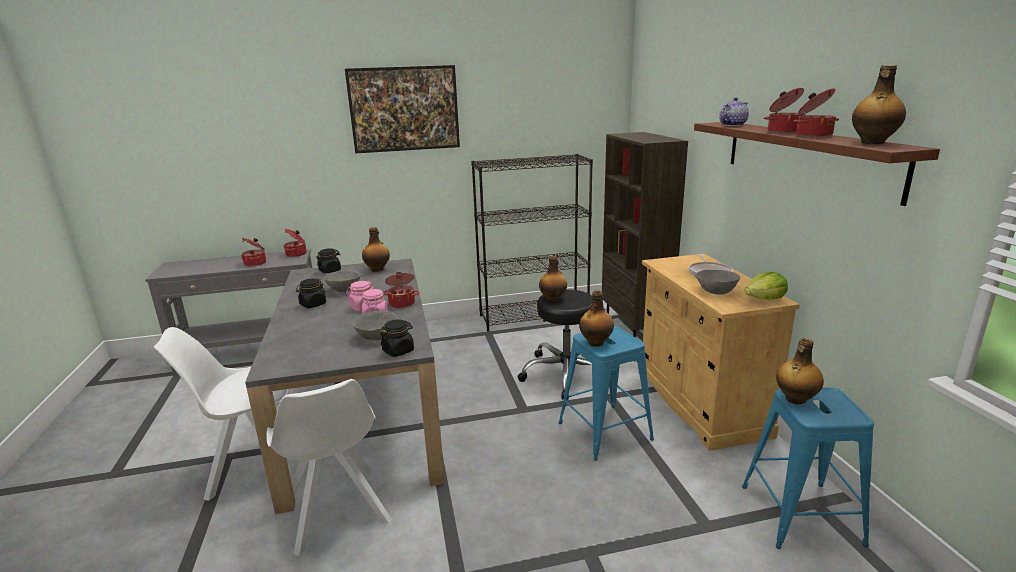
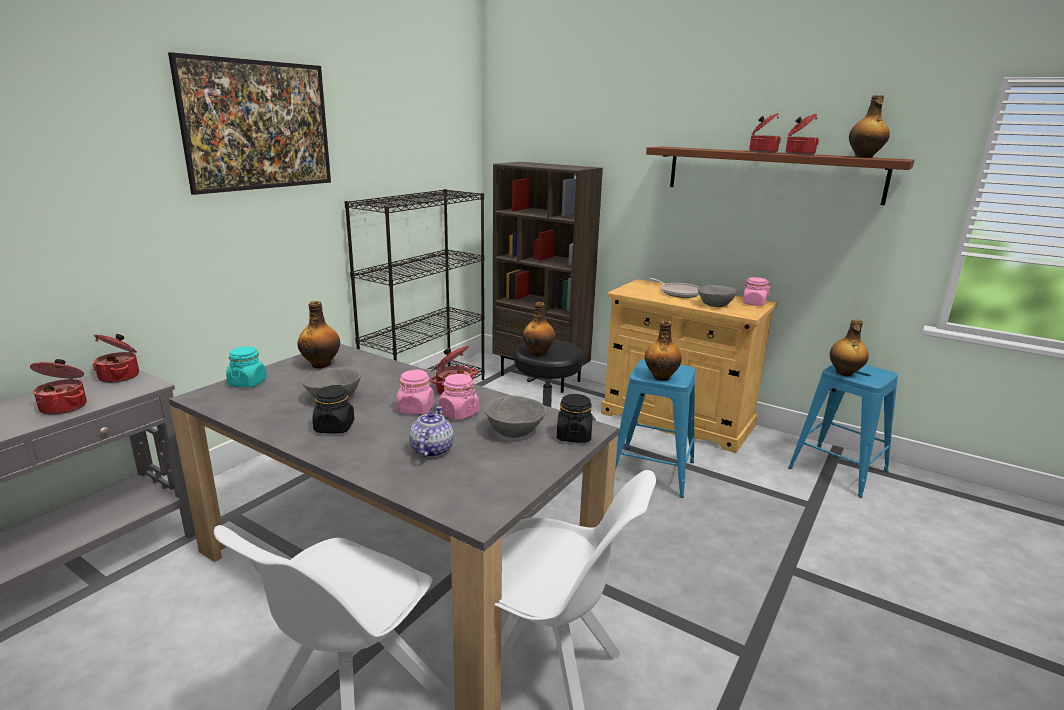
camera: 45 degrees left, 0 degrees up
black jar [316,248,341,273] -> turquoise jar [226,346,267,387]
teapot [719,97,749,126] -> teapot moved to [409,406,454,458]
lettuce [745,272,788,300] -> pink jar [742,277,771,306]

